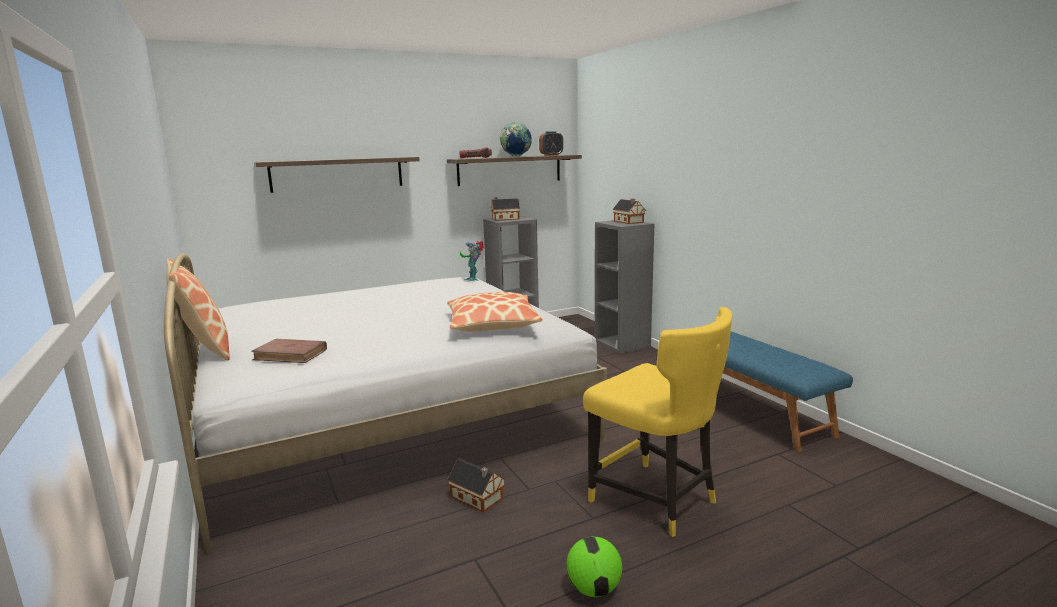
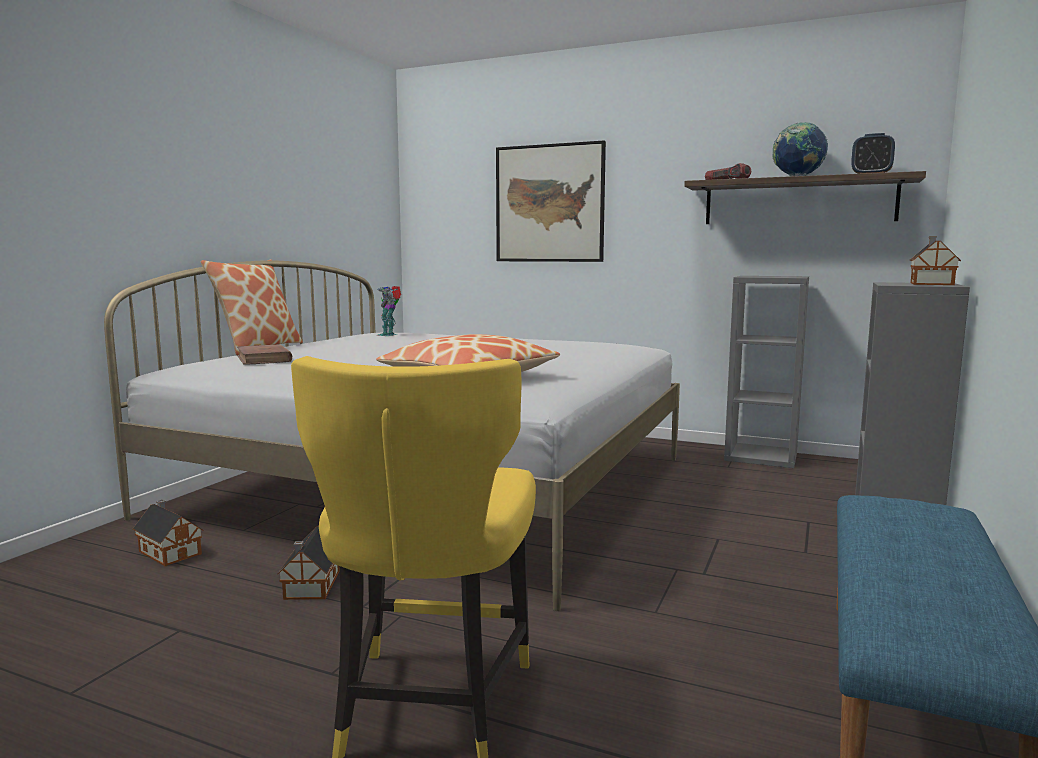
camera: 50 degrees right, 5 degrees down
shelf [254,157,420,193] -> picture [496,141,606,262]
toy robot [460,241,484,281] -> toy robot moved to [377,286,401,336]
toy house [491,197,520,221] -> toy house moved to [133,500,204,566]
football [566,536,622,597] -> none

